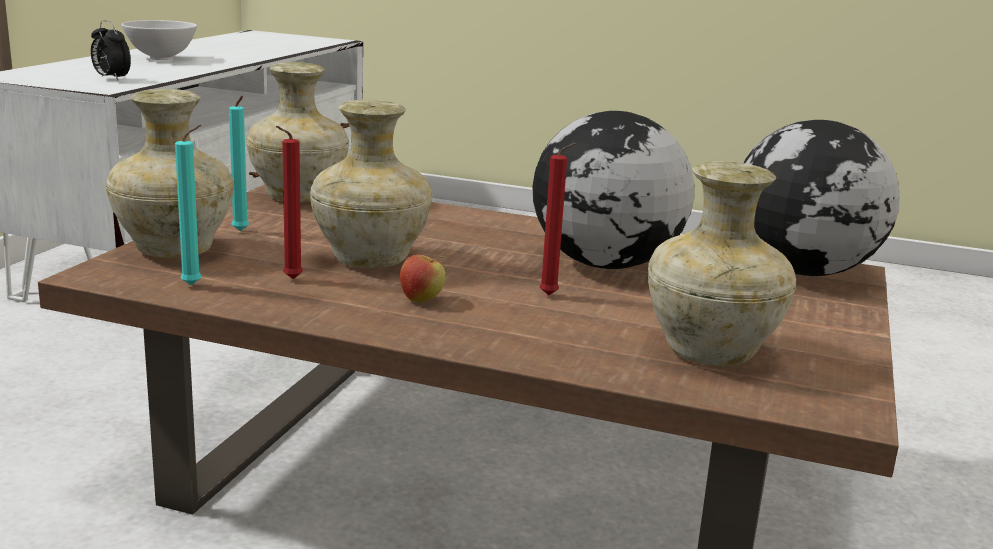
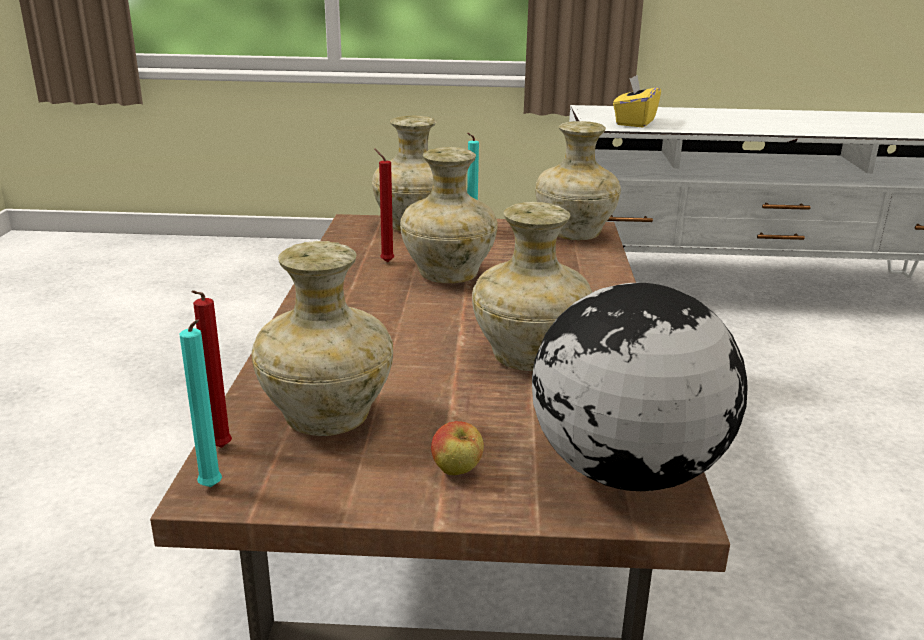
camera: 75 degrees right, 5 degrees up
alarm clock [91,20,131,80] -> yellow tissue box [613,75,661,127]
white bowl [121,20,197,60] -> none
turquoise candle [175,125,201,285] -> turquoise candle moved to [179,319,222,487]
apple [400,255,445,303] -> apple moved to [431,421,484,475]
globe [532,111,694,269] -> beige vase [472,202,592,371]
red candle [539,143,576,295] -> red candle moved to [191,290,232,448]

